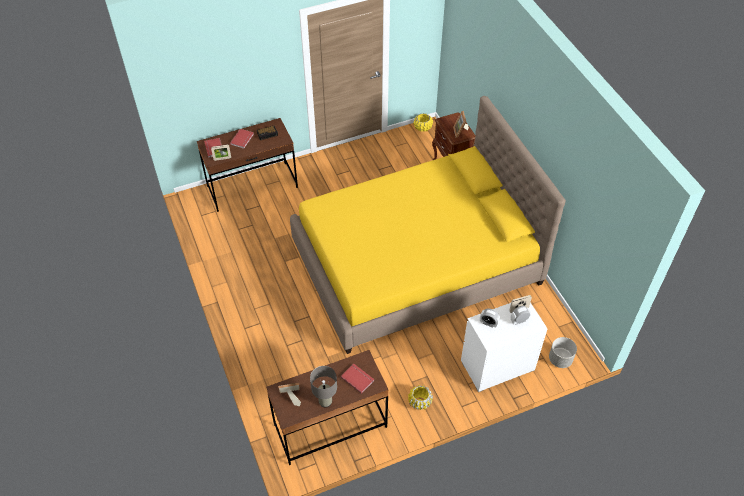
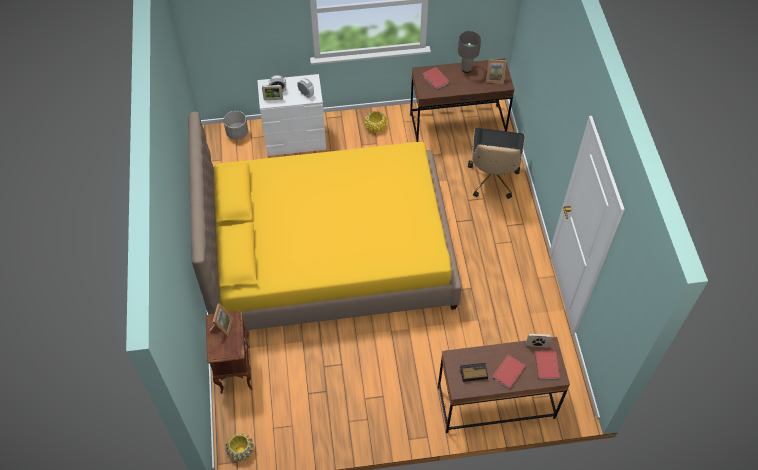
camera: 165 degrees left, 5 degrees up
none -> black office chair [468,128,525,199]

